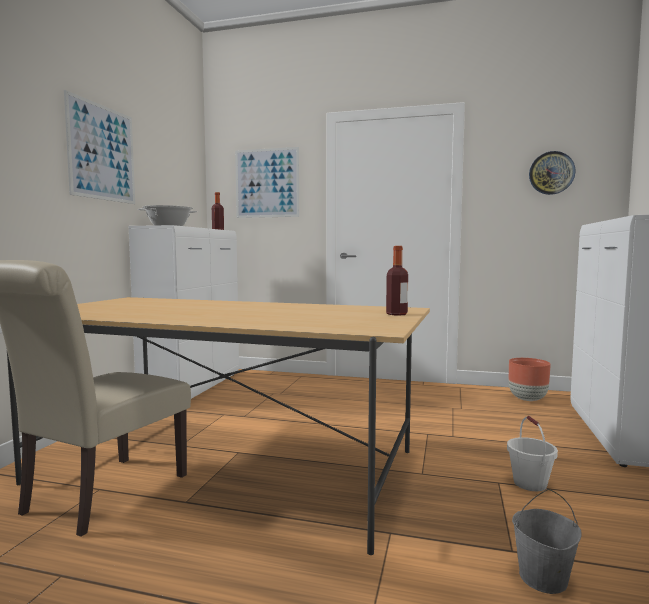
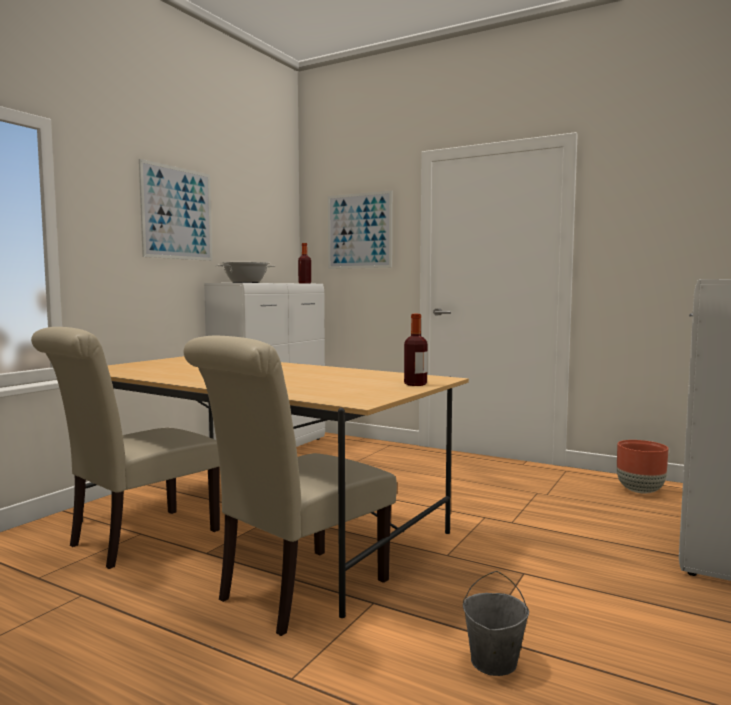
camera: 15 degrees right, 0 degrees up
white bucket [507,416,558,491] -> none
wall clock [529,151,576,195] -> none
none -> beige chair [184,336,397,636]

